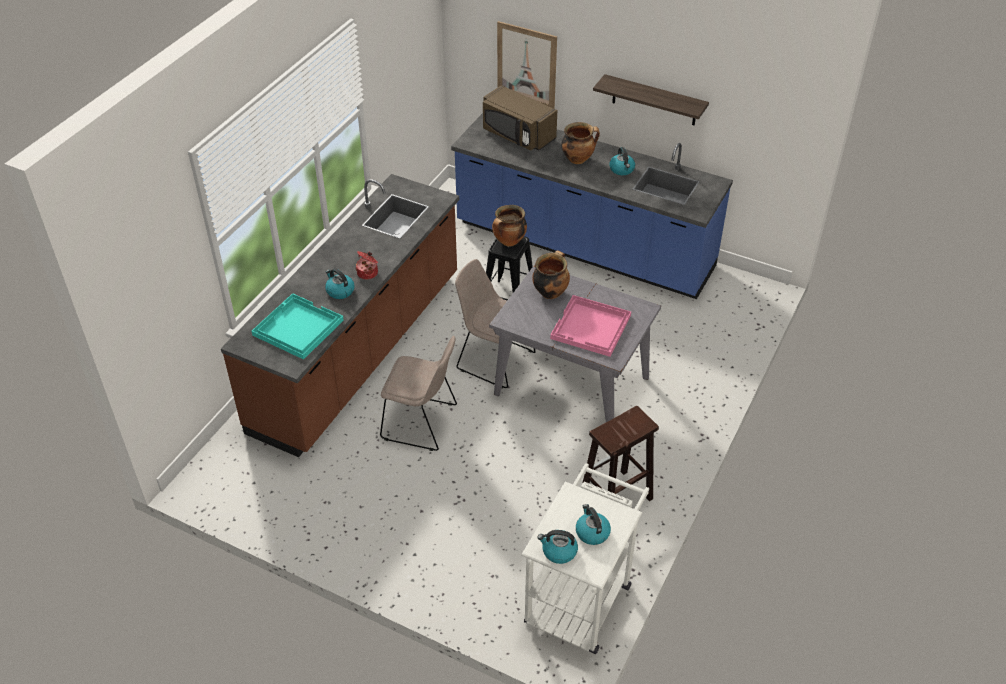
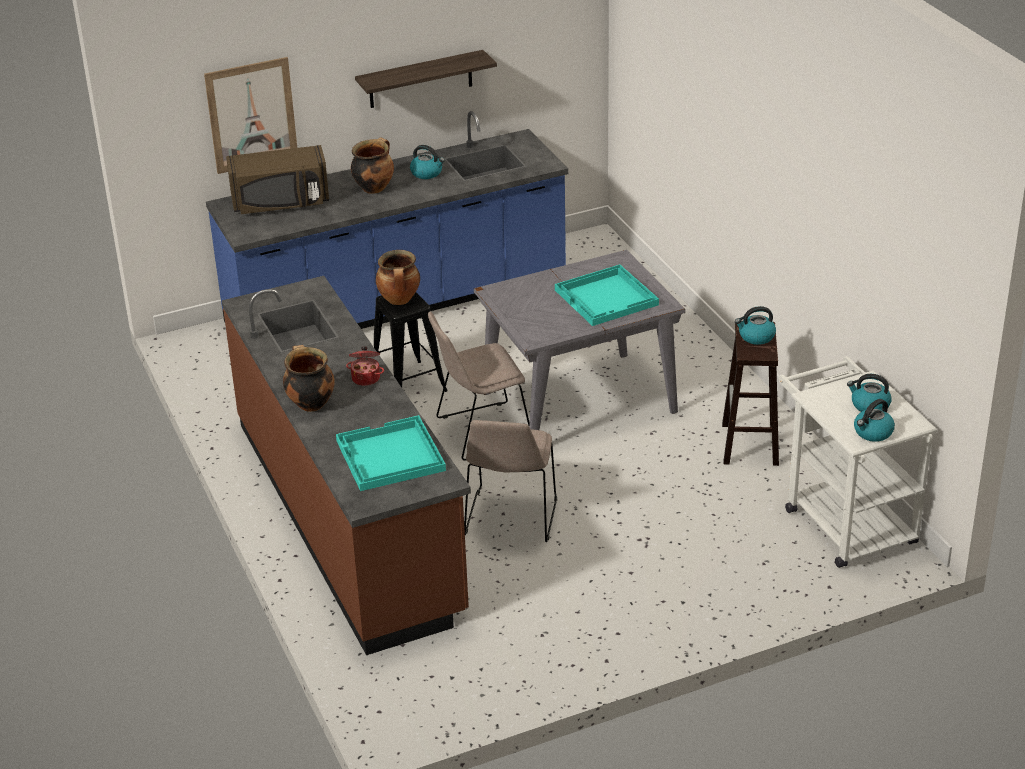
camera: 50 degrees left, 10 degrees down
kettle [325,268,355,299] -> kettle moved to [735,306,776,345]
beige chair [380,336,457,451] -> beige chair turned 135 degrees clockwise [464,420,557,542]
cooking pot [532,250,570,299] -> cooking pot moved to [283,345,335,412]
pink tray [550,295,631,357] -> turquoise tray [555,265,659,326]

